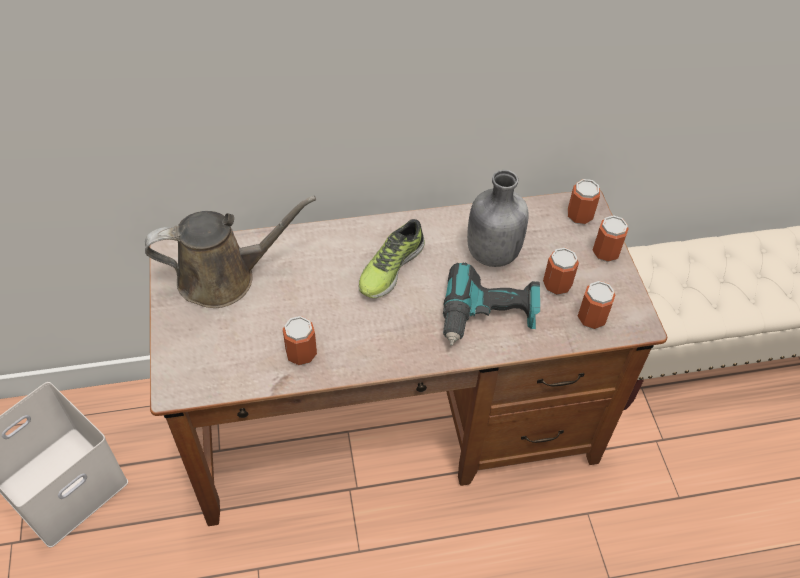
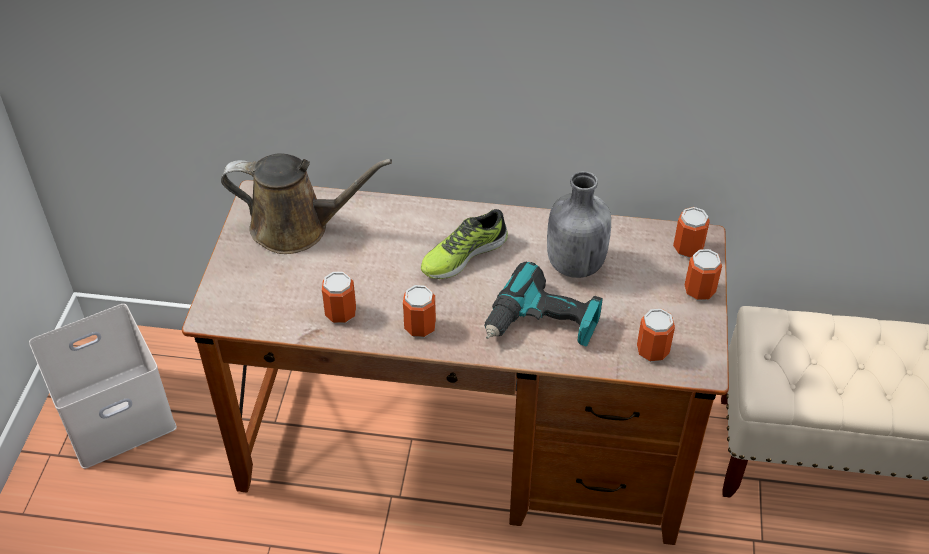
camera: 20 degrees right, 5 degrees down
can [543,248,579,295] -> can moved to [403,285,436,338]

